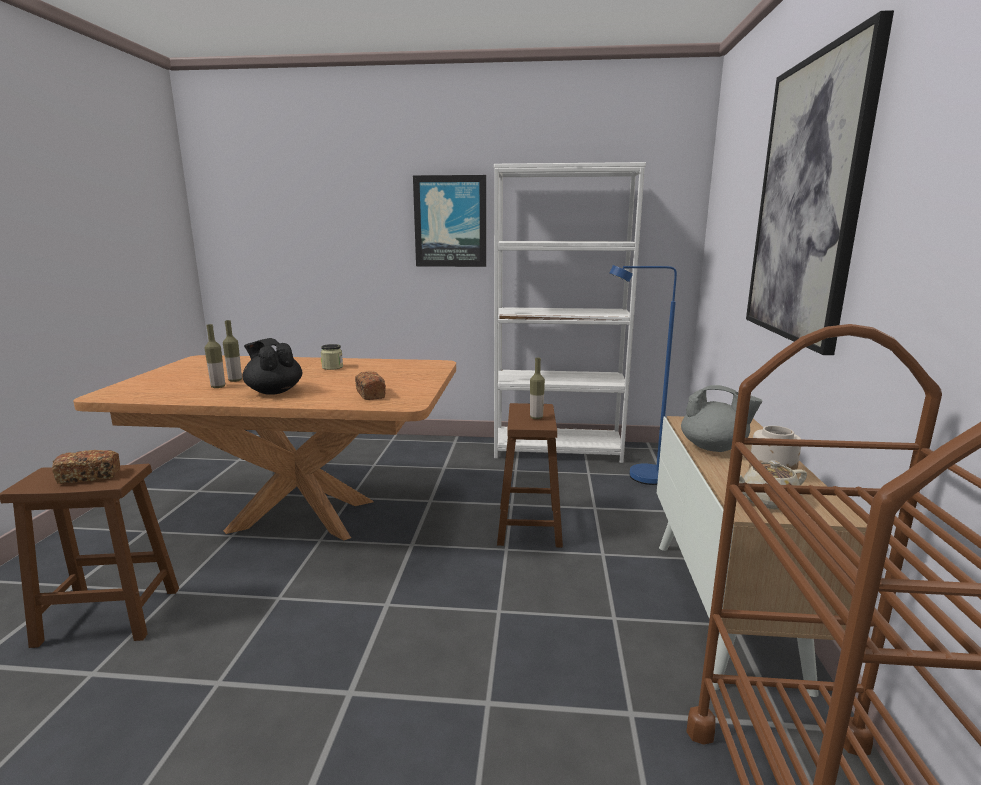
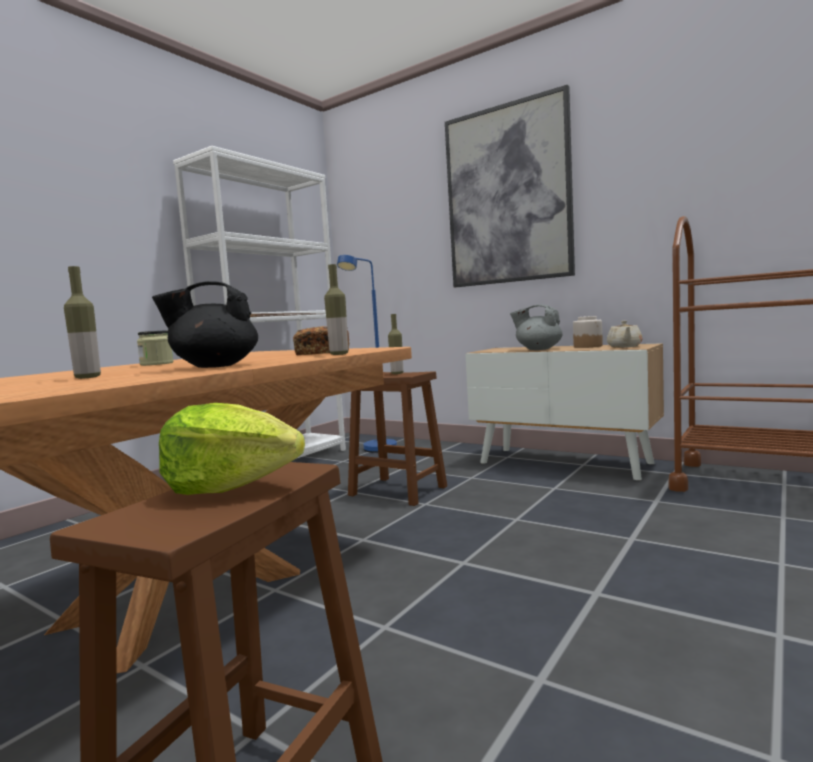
camera: 60 degrees left, 10 degrees down
bread [52,450,120,484] -> lettuce [159,403,305,495]
bottle [205,324,225,388] -> bottle moved to [324,264,348,355]
picture [413,175,486,267] -> none
grey teapot [681,385,762,452] -> grey teapot turned 120 degrees counterclockwise [510,305,562,350]

